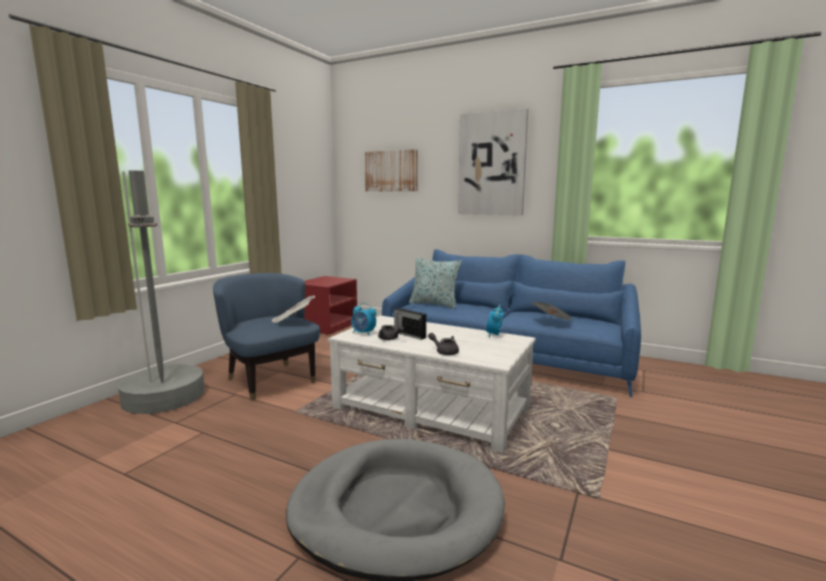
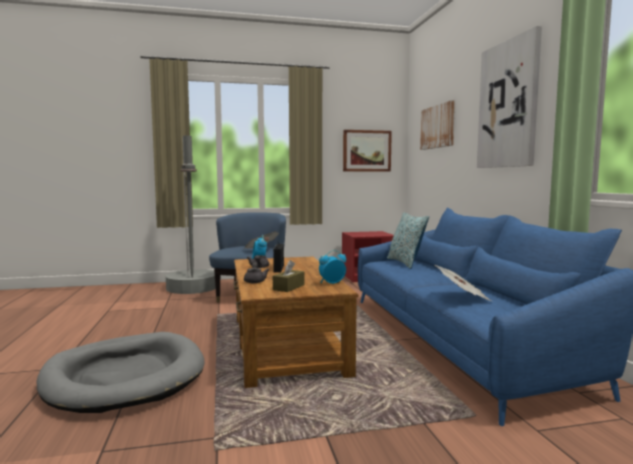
camera: 50 degrees right, 5 degrees down
white coffee table [328,316,536,453] -> brown coffee table [233,257,359,388]
none -> brown tissue box [273,260,305,292]
none -> picture [343,130,392,172]

